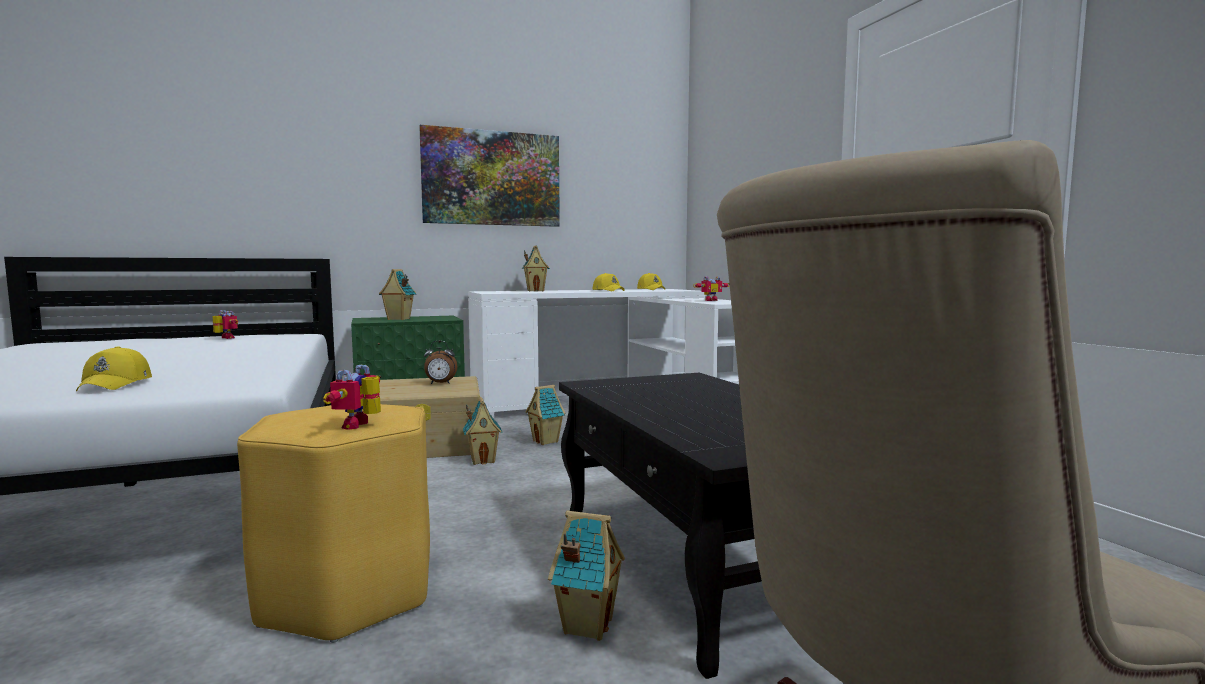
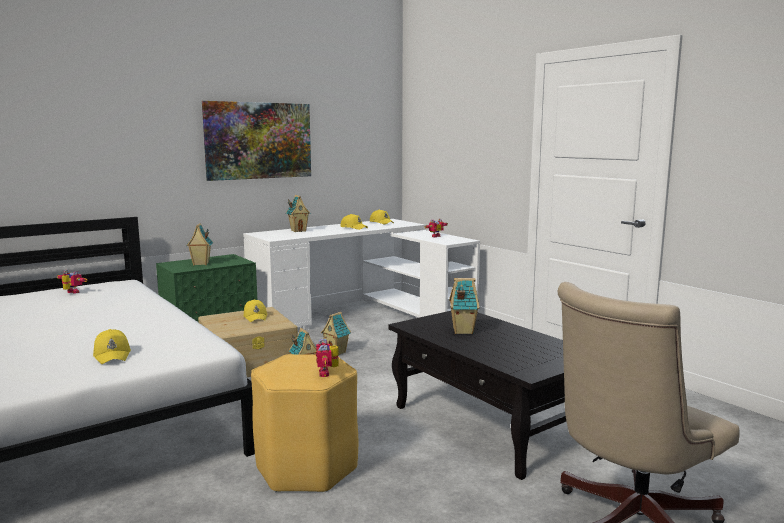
camera: 15 degrees left, 5 degrees up
alarm clock [424,341,457,384] -> yellow cap [243,299,267,322]
toy house [548,511,625,641] -> toy house moved to [449,278,479,334]

